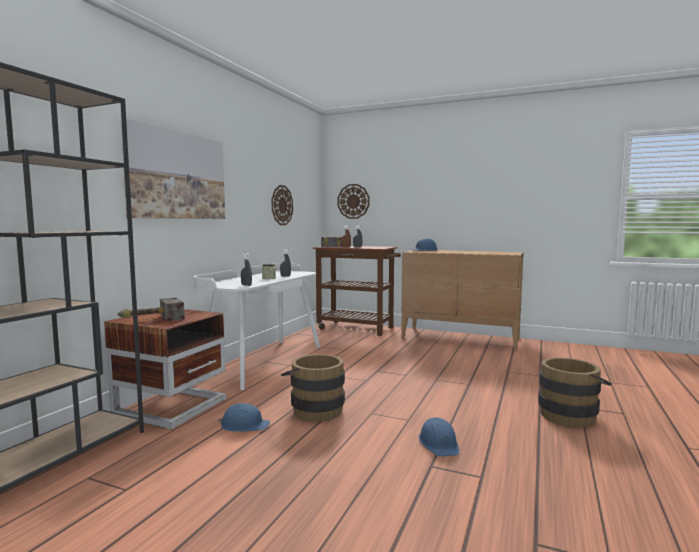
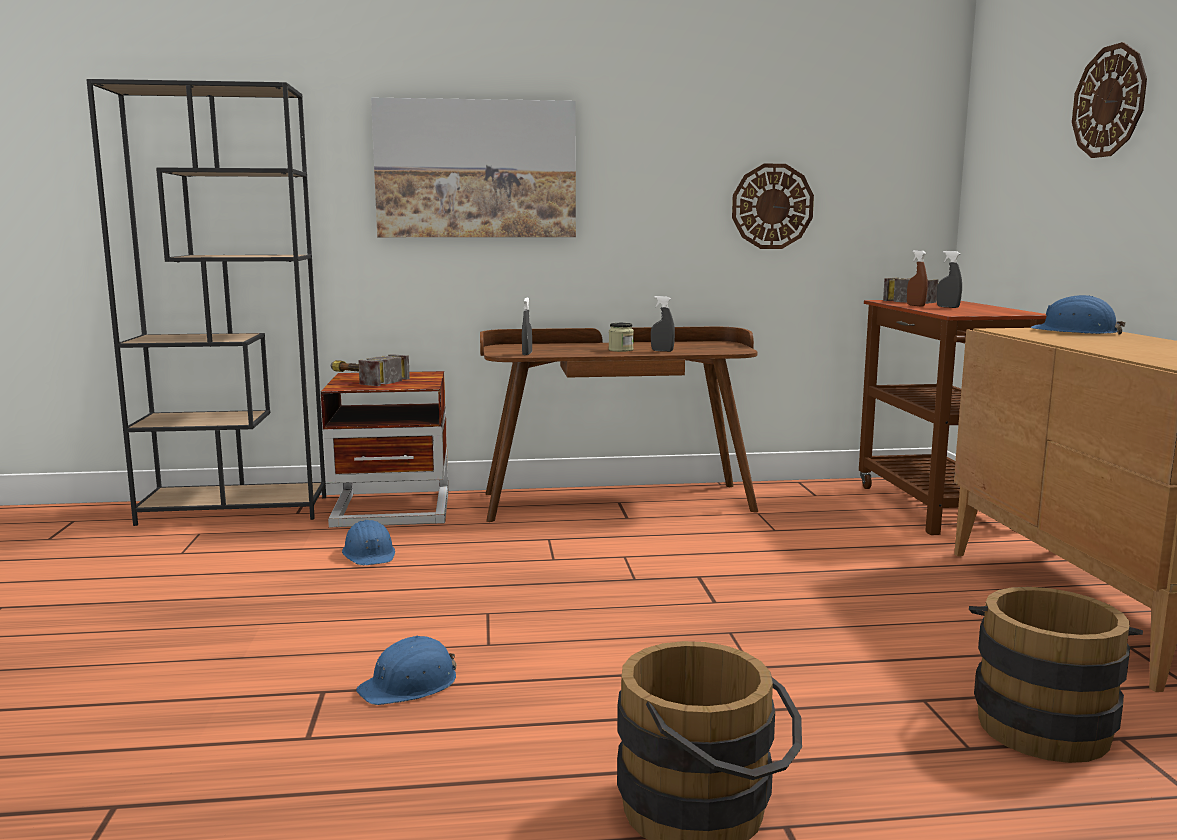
camera: 60 degrees right, 5 degrees up
white desk [194,263,320,390] -> brown desk [480,327,758,522]
brown bucket [281,354,345,422] -> brown bucket moved to [969,587,1143,763]
wall clock [338,184,369,219] -> wall clock moved to [1072,42,1147,158]

